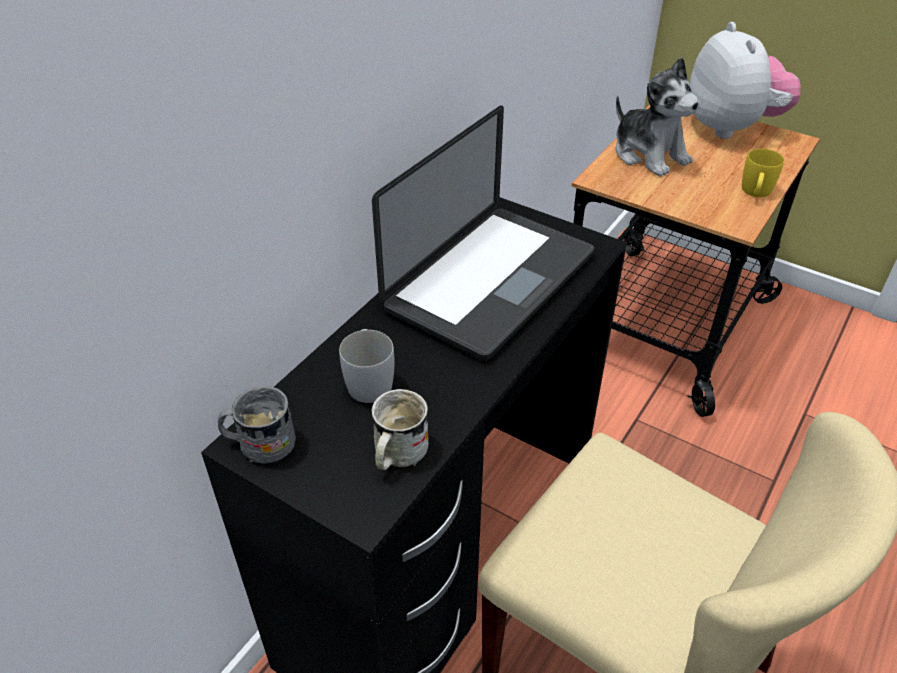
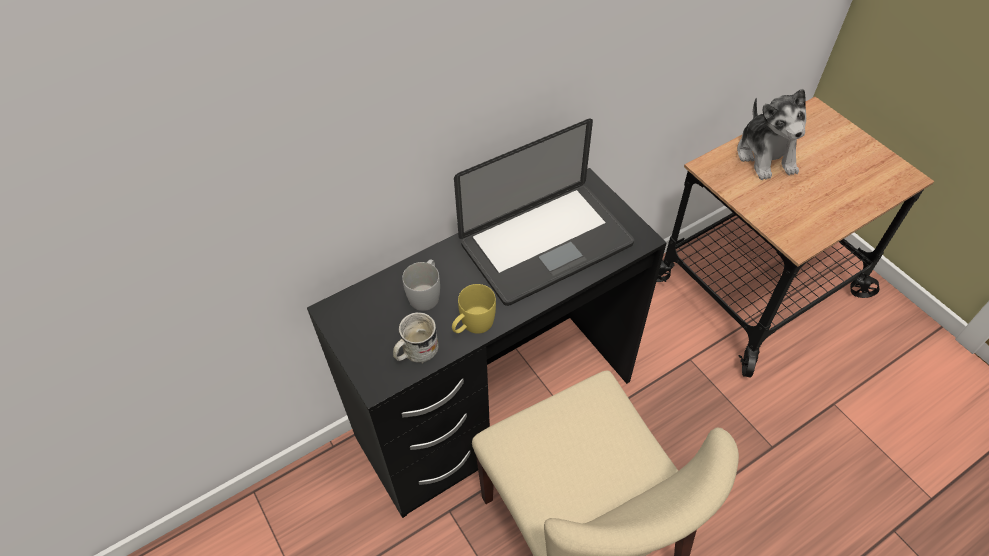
camera: 25 degrees right, 10 degrees up
grey mug [218,386,296,464] -> none
plush toy [689,22,801,139] -> none
yellow mug [742,148,784,197] -> yellow mug moved to [452,284,496,334]

